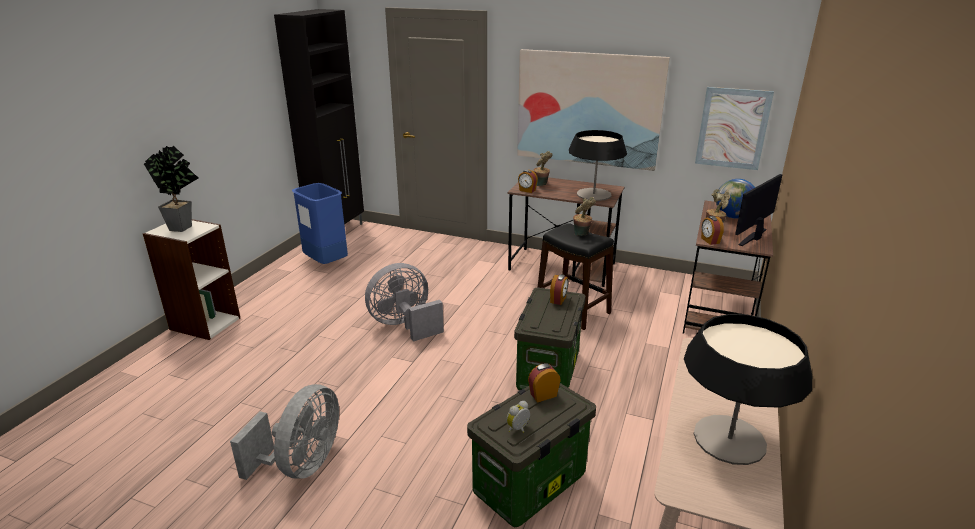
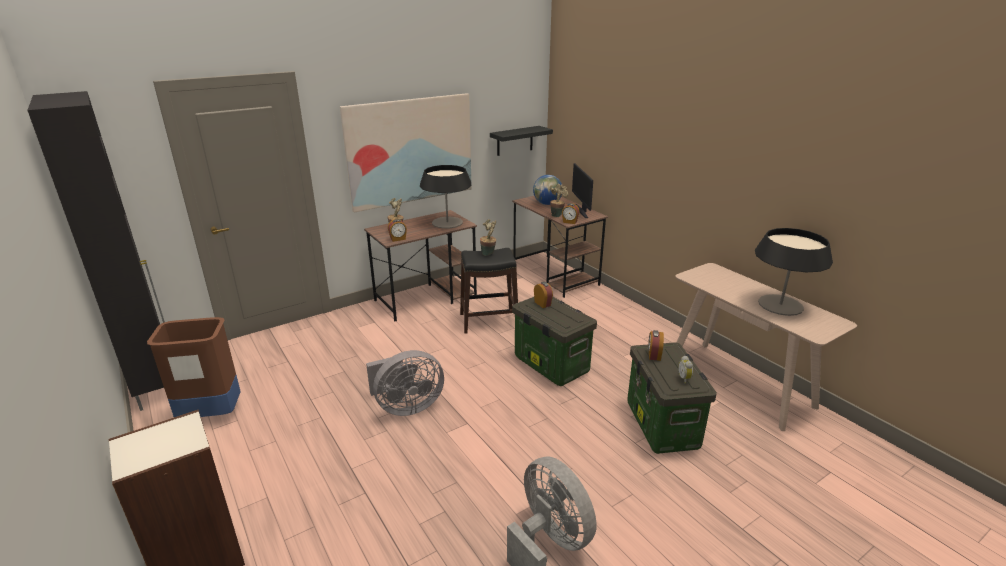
camera: 55 degrees left, 0 degrees up
potted plant [144,146,198,232] -> none
blue trash can [292,183,348,264] -> brown trash can [147,317,241,417]
grey fan [365,263,444,342] -> grey fan turned 120 degrees counterclockwise [366,350,444,416]
picture [695,87,774,170] -> black shelf [490,126,553,156]

